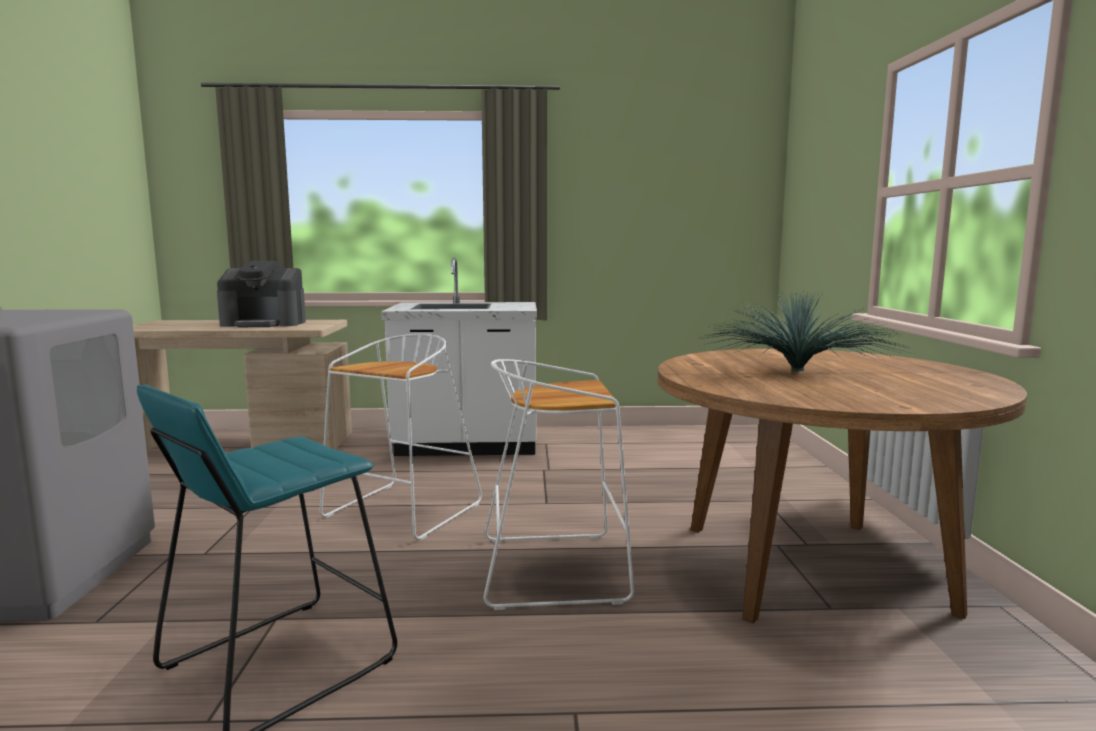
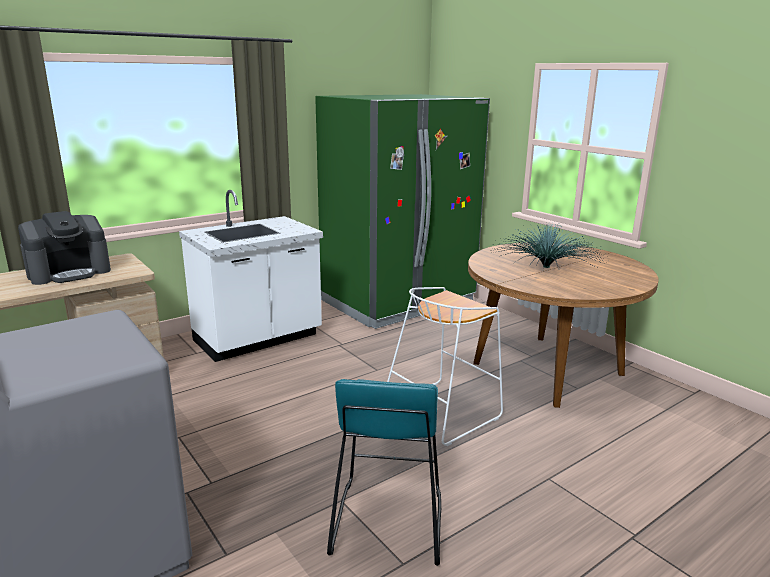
camera: 35 degrees left, 10 degrees up
white stool [320,334,482,540] -> none
none -> green fridge [315,94,490,329]

